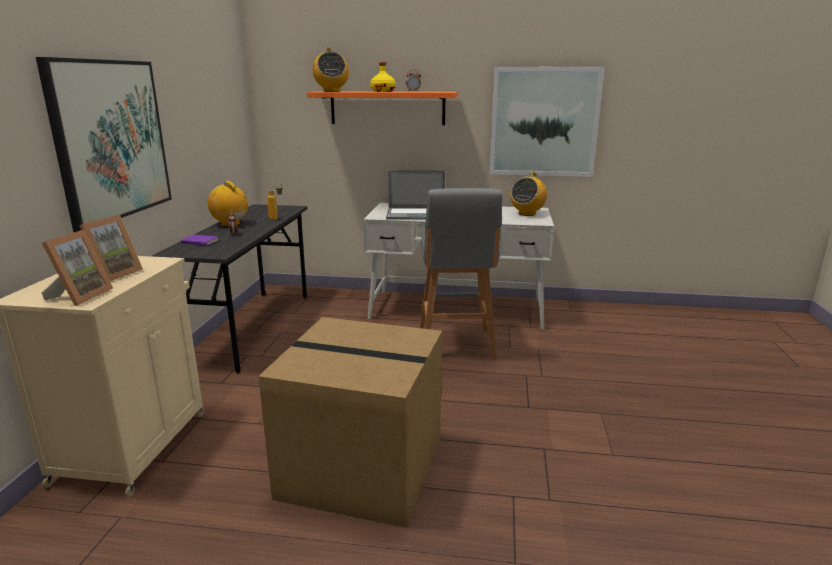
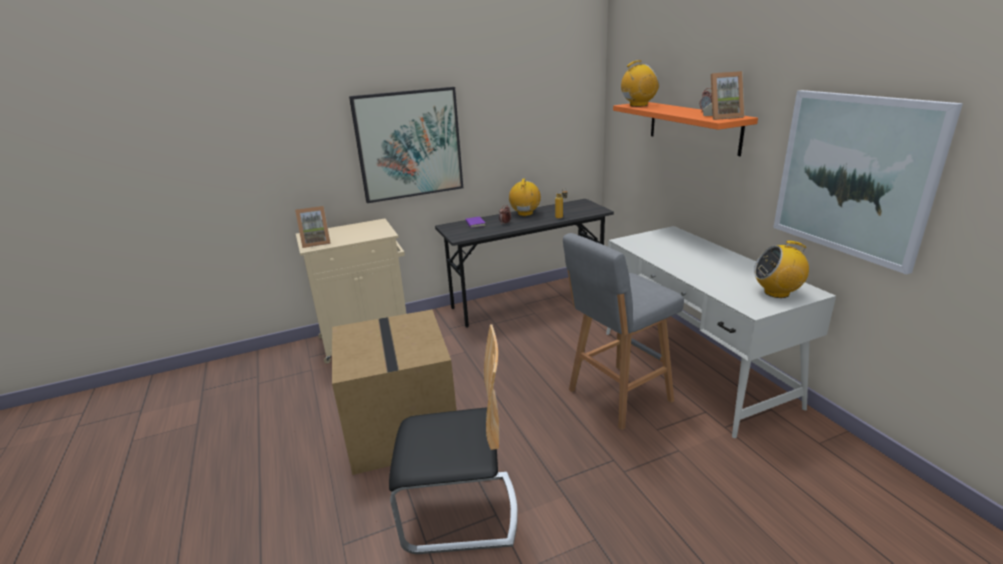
camera: 60 degrees right, 5 degrees up
picture frame [79,215,143,281] -> picture frame moved to [703,71,744,120]
radio [313,47,349,92] -> radio turned 150 degrees counterclockwise [621,60,659,107]
yellow bottle [370,62,396,92] -> none
laptop [386,170,445,219] -> none
none -> chair [389,324,518,554]

